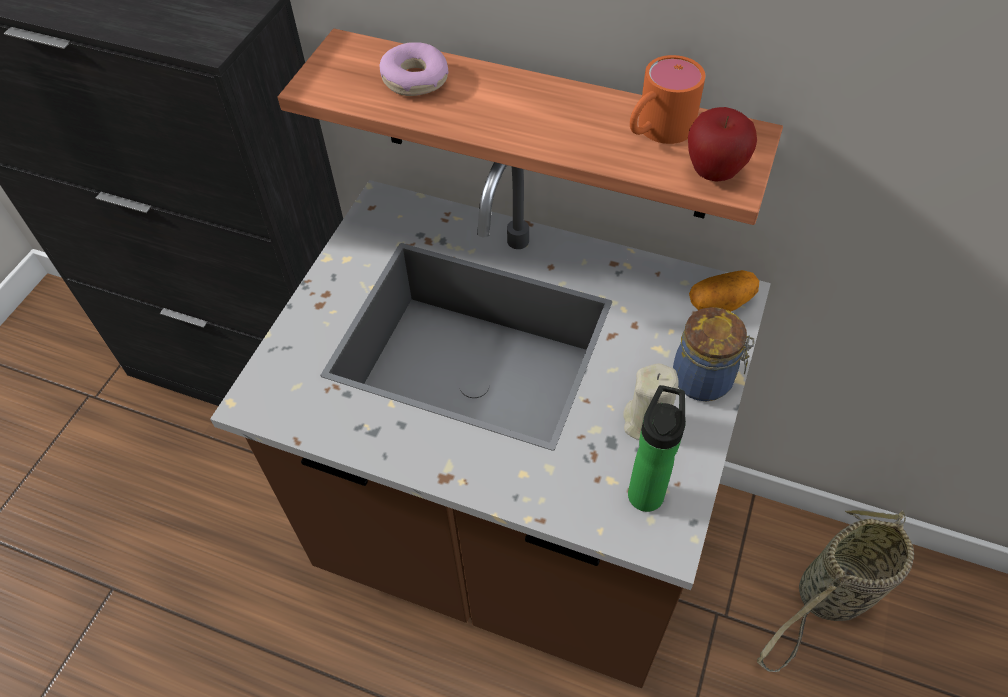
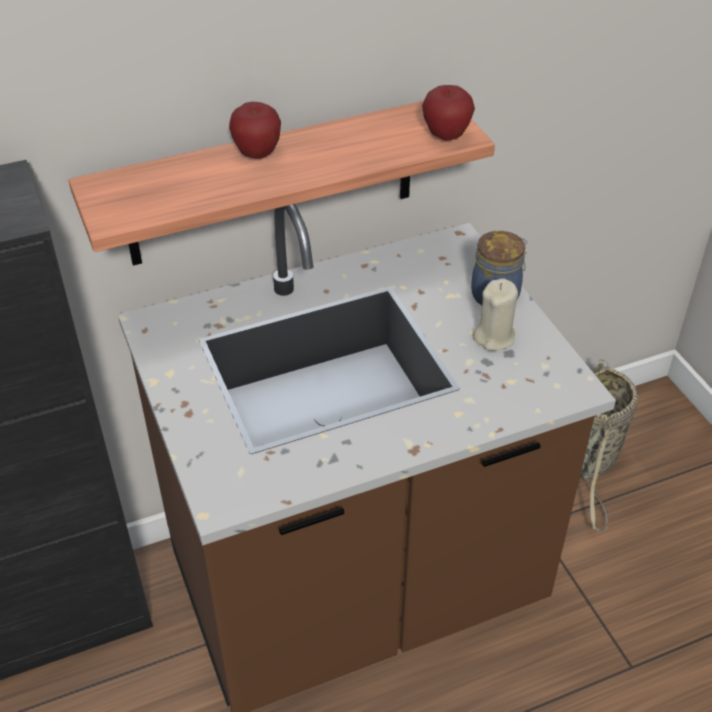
camera: 45 degrees left, 10 degrees down
donut [379,42,448,96] -> none
bottle [628,385,686,512] -> none
orange mug [630,55,705,144] -> none
potato [689,270,759,312] -> none
none -> apple [229,102,281,159]

